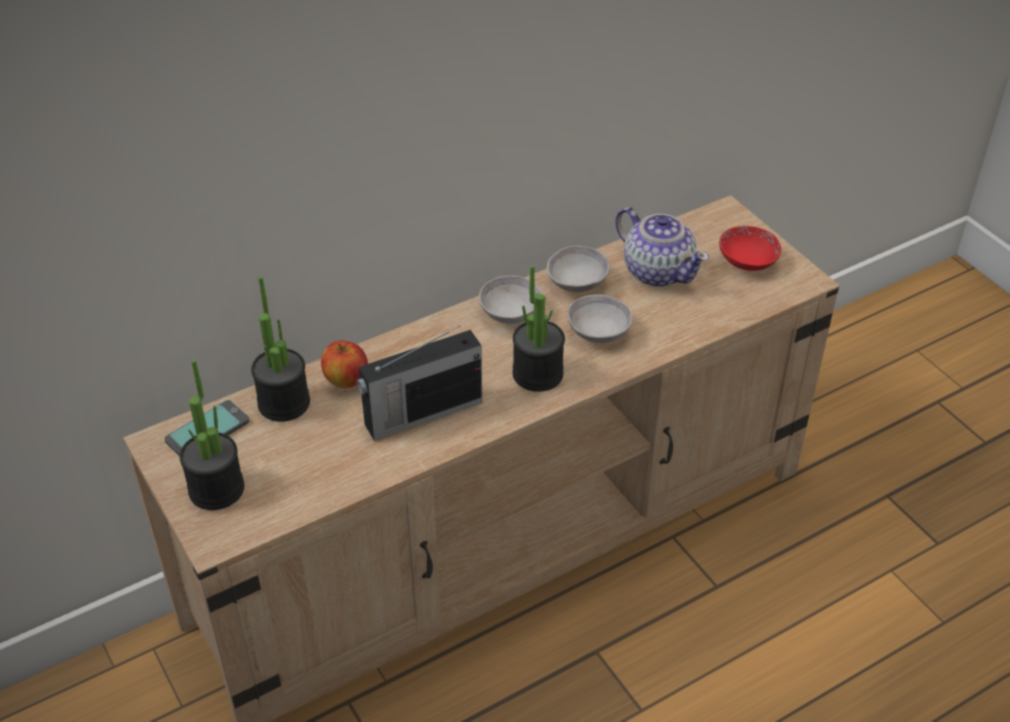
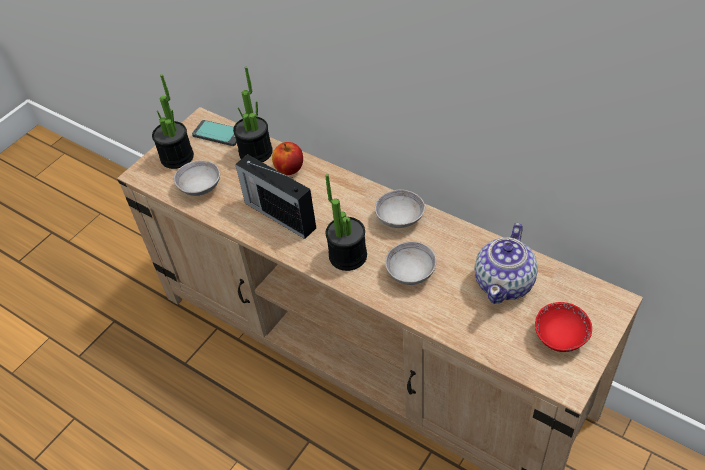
camera: 70 degrees right, 5 degrees up
grey bowl [547,246,610,292] -> grey bowl moved to [174,160,220,196]

